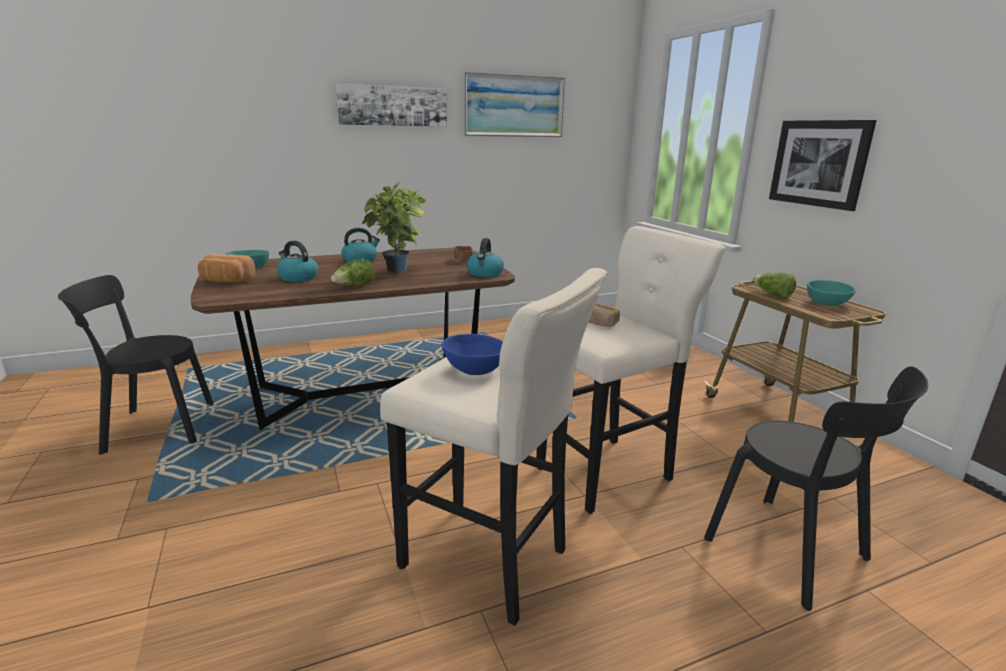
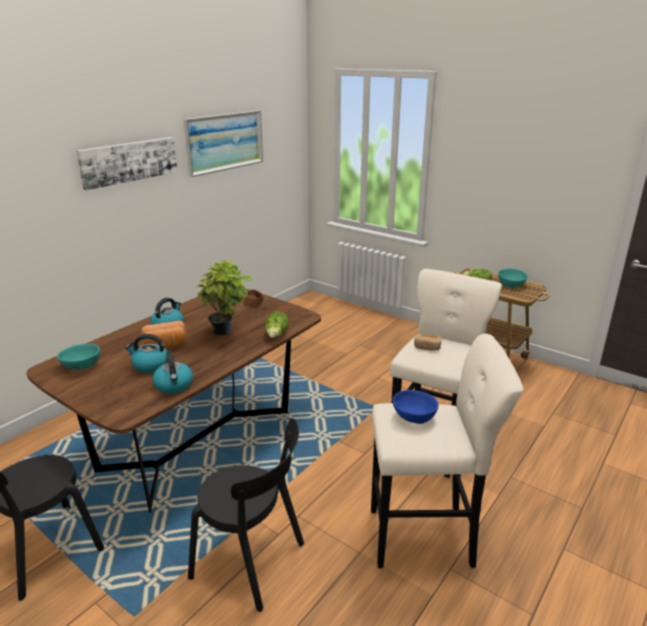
camera: 30 degrees left, 5 degrees up
bread [198,254,256,283] -> bread moved to [141,321,186,349]
lettuce [331,258,375,285] -> lettuce moved to [265,311,289,338]
kettle [467,238,504,277] -> kettle moved to [153,350,193,394]
black chair [704,366,928,611] -> black chair moved to [188,418,304,612]
picture [769,120,877,211] -> none

